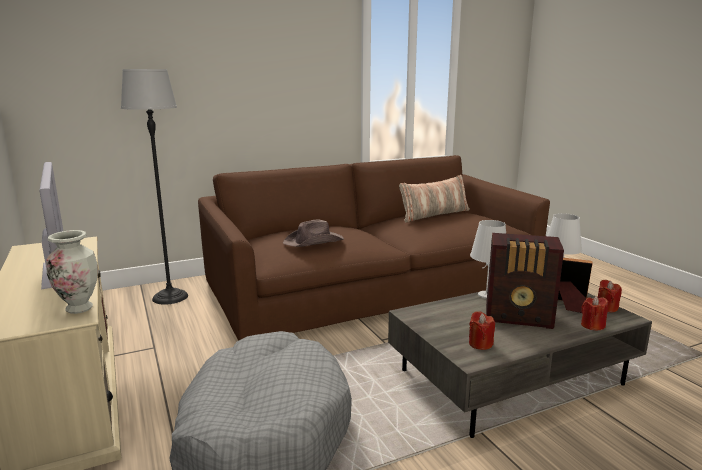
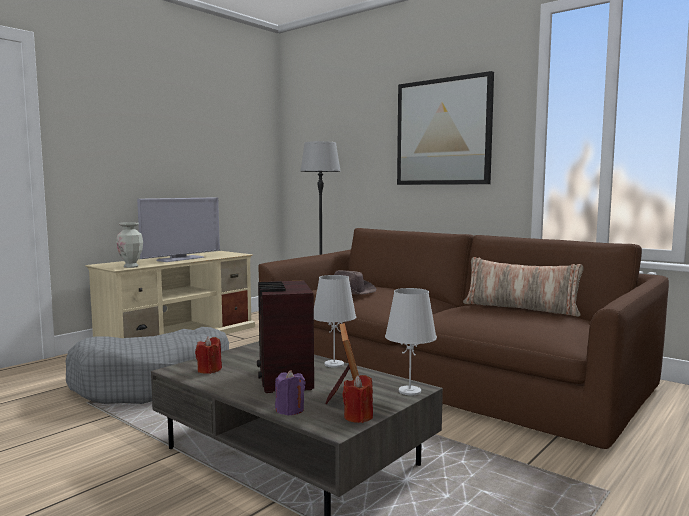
camera: 65 degrees right, 10 degrees down
red candle [581,296,608,330] -> purple candle [275,370,306,416]
none -> picture [397,71,494,185]

